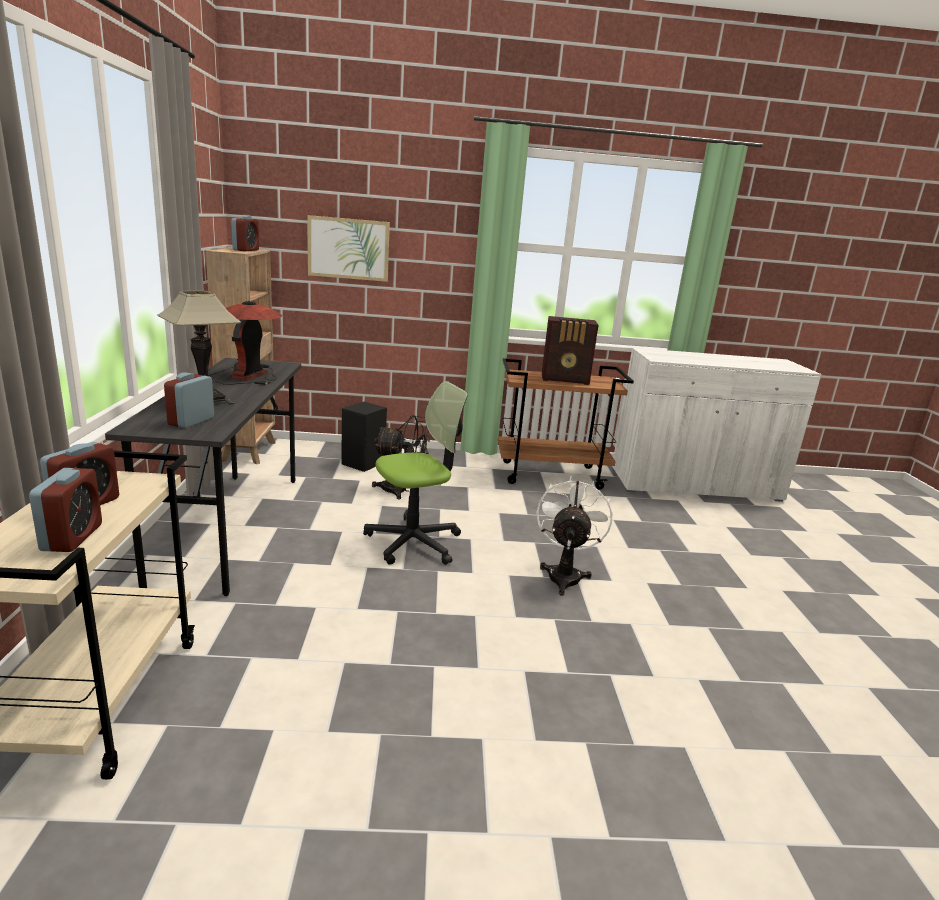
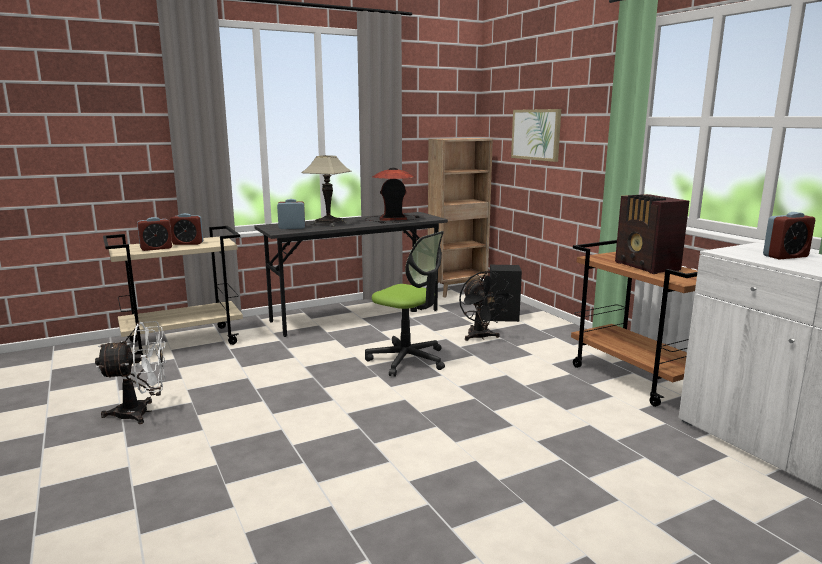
camera: 65 degrees right, 5 degrees down
alarm clock [231,215,259,251] -> alarm clock moved to [763,212,815,260]
white fan [536,476,612,596] -> white fan moved to [95,321,167,424]

